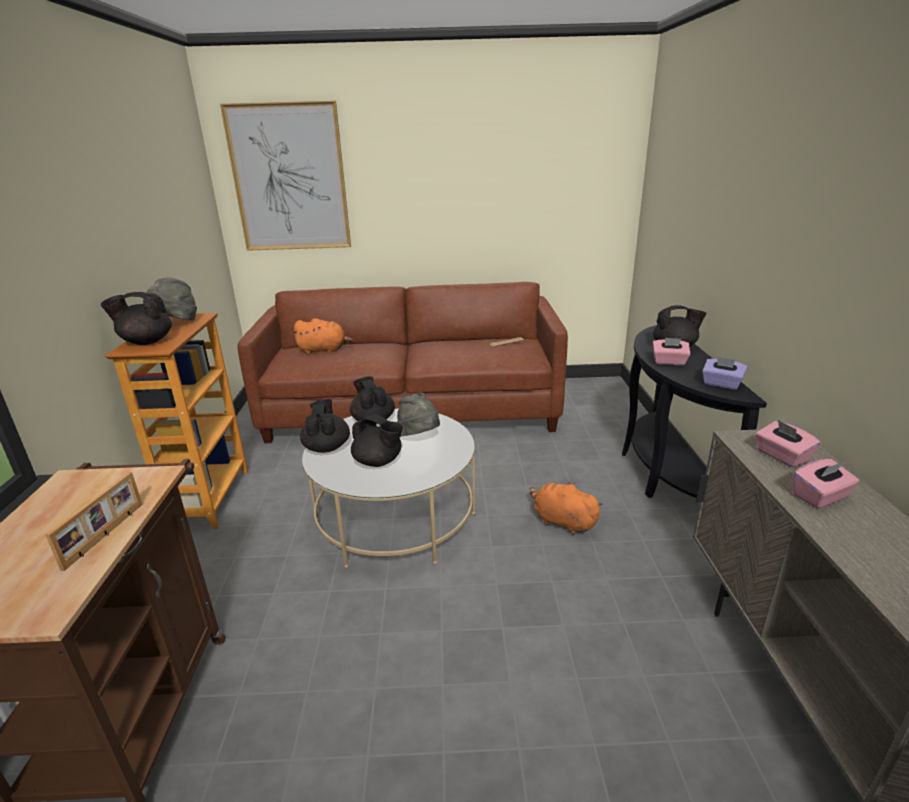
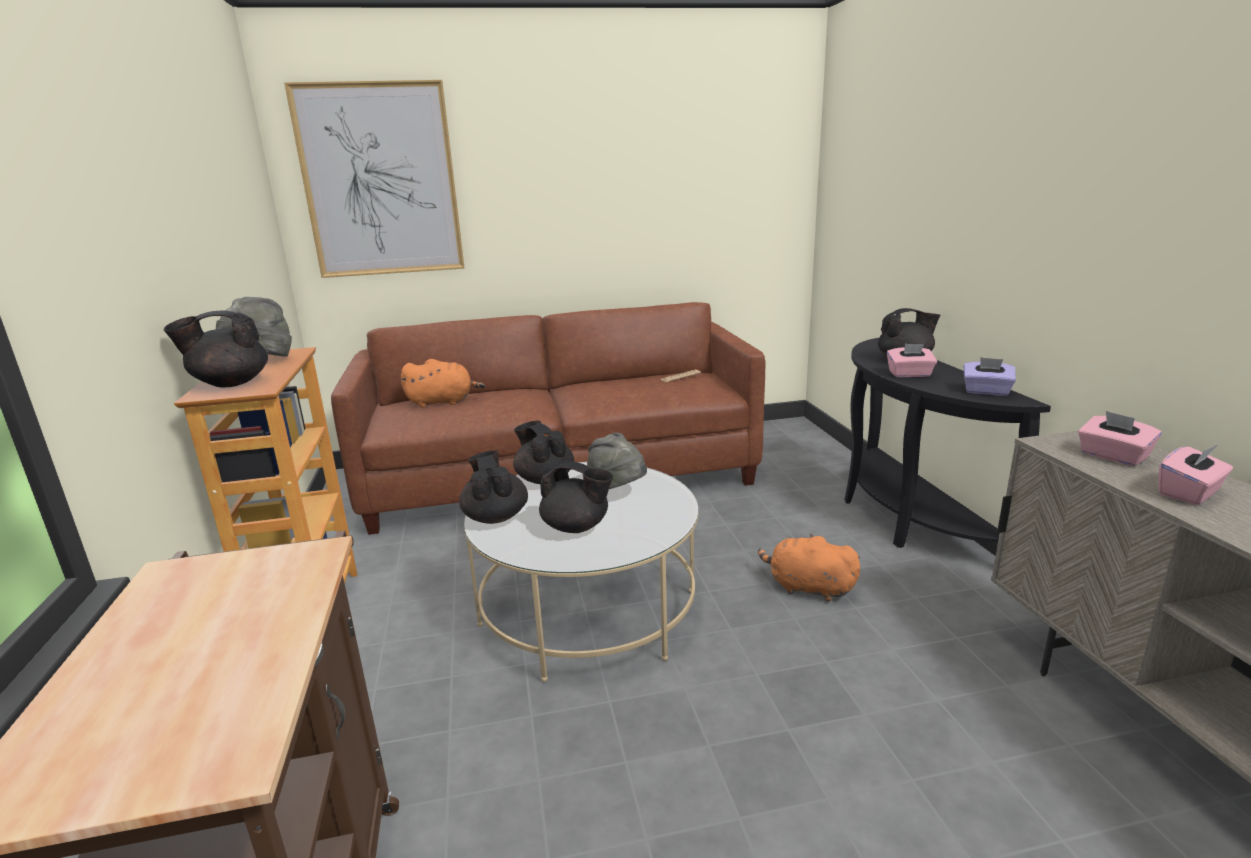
camera: 10 degrees left, 5 degrees down
picture frame [45,472,143,571] -> none

